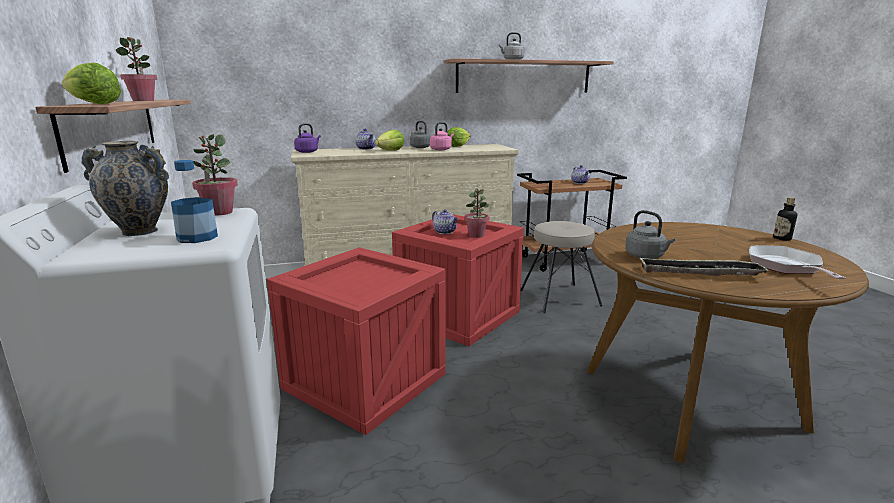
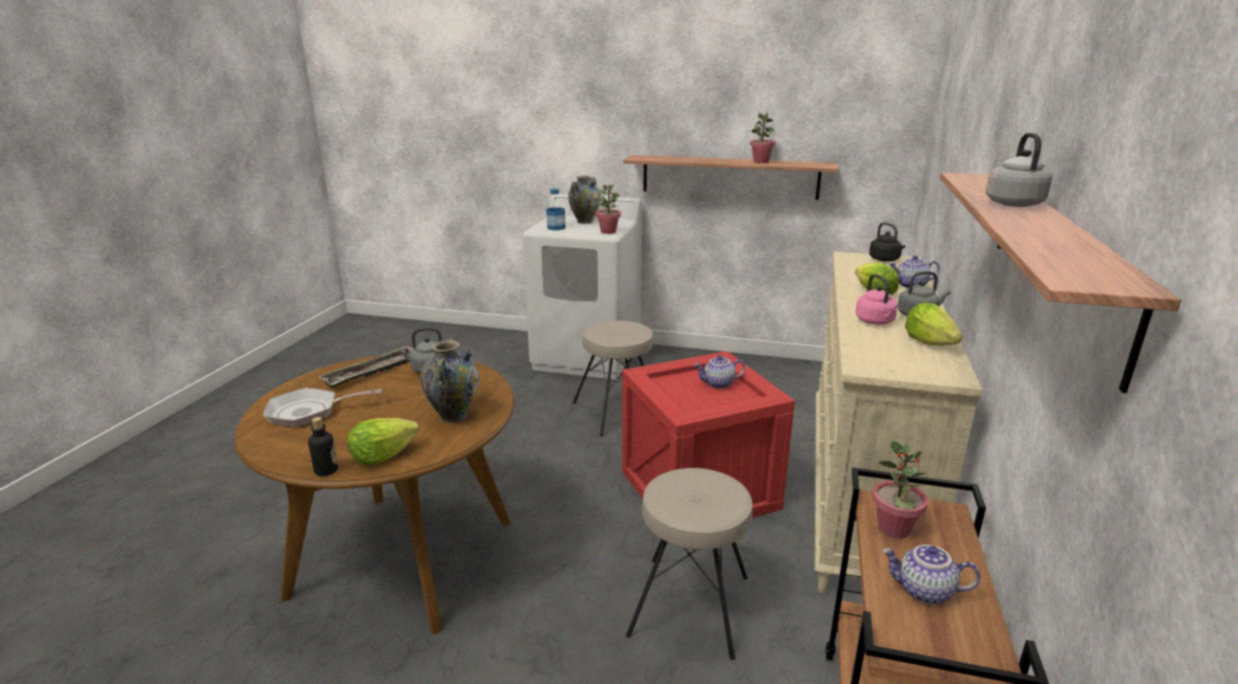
camera: 120 degrees right, 5 degrees up
lettuce [62,63,121,104] -> lettuce moved to [348,418,419,465]
crate [267,247,446,435] -> beige stool [573,320,653,436]
purple kettle [294,123,321,153] -> black kettle [869,222,905,262]
potted plant [464,188,489,238] -> potted plant moved to [872,440,928,539]
frying pan [749,246,846,279] -> frying pan turned 135 degrees clockwise [263,388,382,428]
none -> vase [420,338,479,423]

